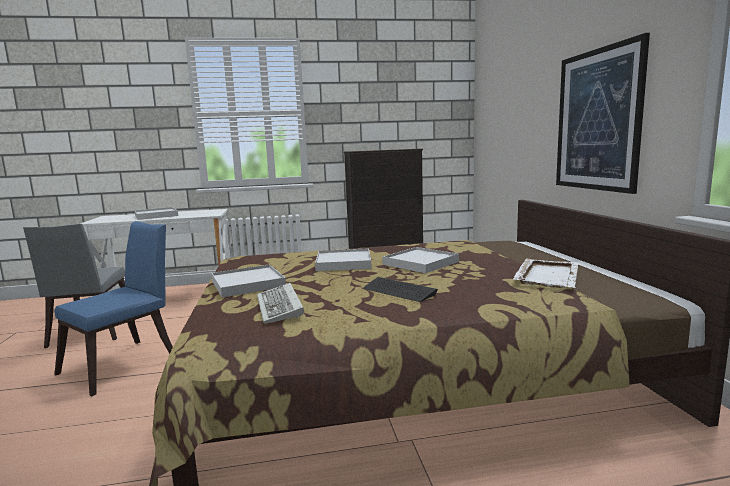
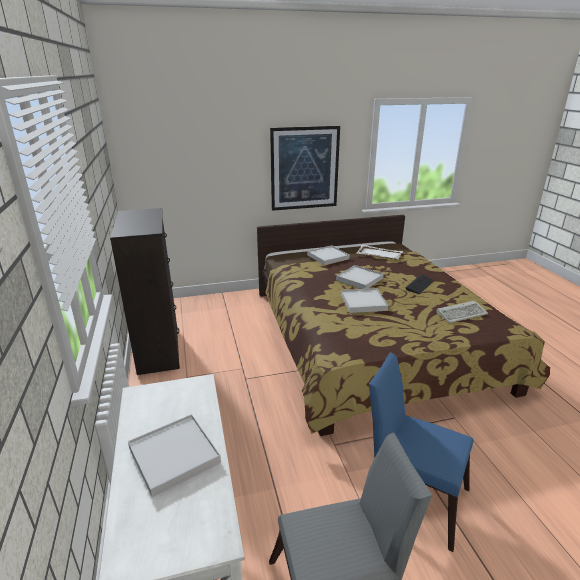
camera: 95 degrees left, 15 degrees up
white tray [211,264,286,297] -> white tray moved to [307,245,350,265]

